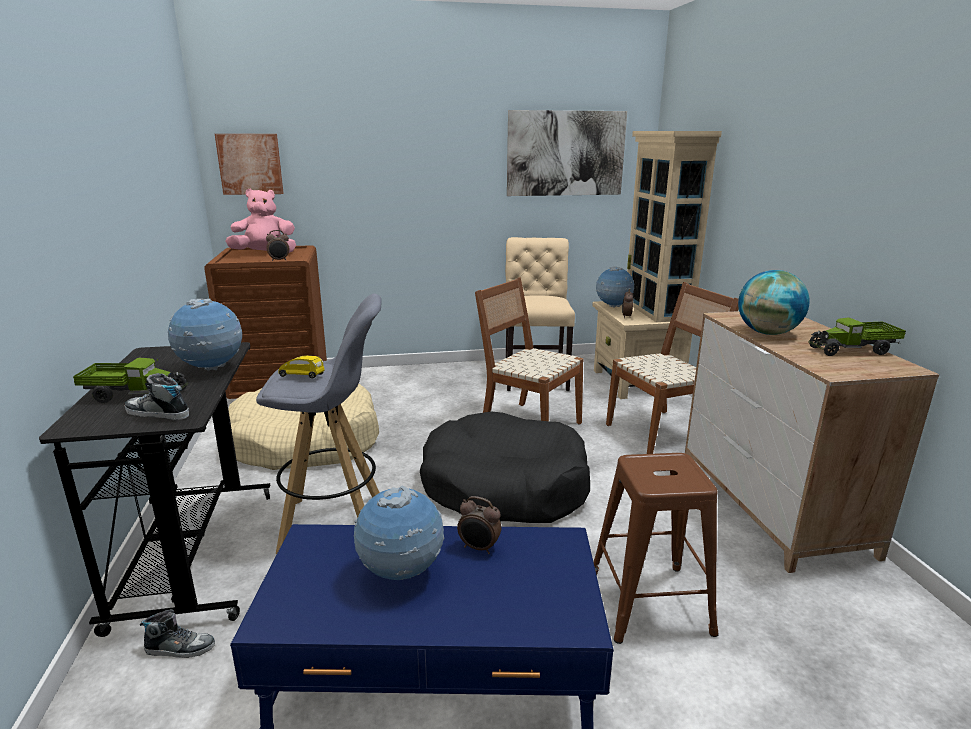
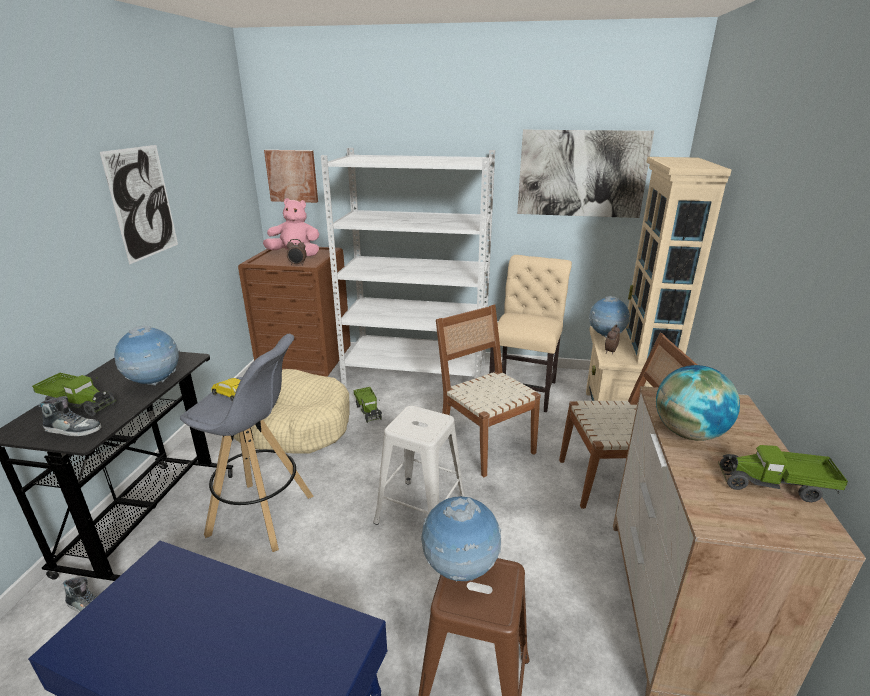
camera: 20 degrees right, 5 degrees up
shoe [125,373,189,420] -> shoe turned 150 degrees clockwise [38,396,102,436]
globe [354,486,444,580] -> globe moved to [421,496,501,581]
black dog bed [420,411,590,523] -> white stool [373,406,465,525]
alarm clock [457,496,501,554] -> none
none -> picture [100,145,178,264]
none -> white bookcase [321,148,495,386]
none -> toy truck [353,387,382,423]

